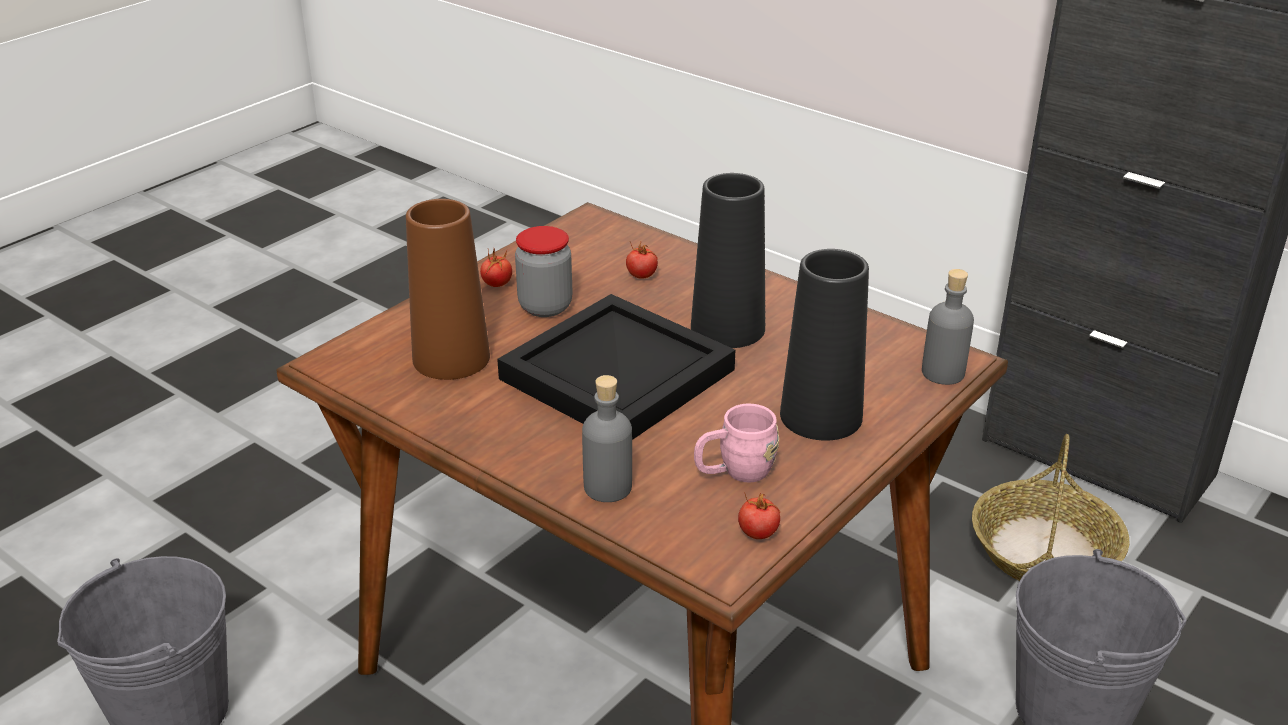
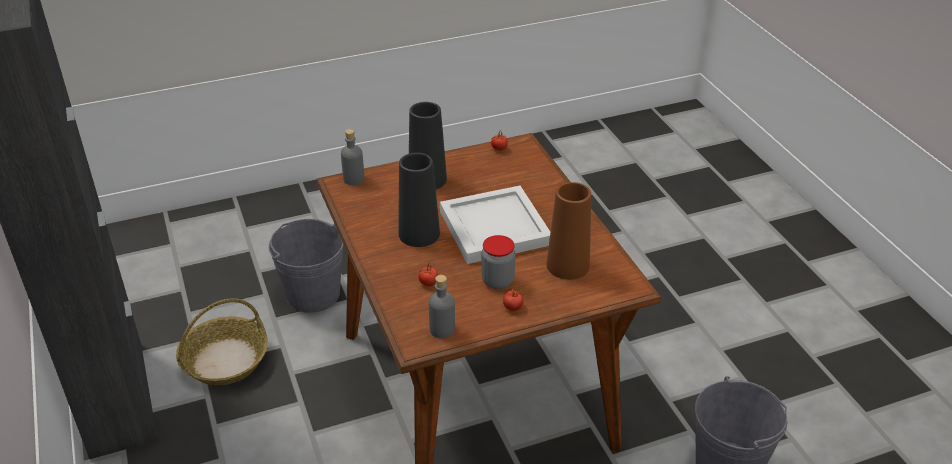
camera: 150 degrees left, 5 degrees up
black tray [497,294,735,440] -> white tray [440,186,550,264]
grey bottle [582,375,632,502] -> grey bottle moved to [429,275,455,339]
pink mug [694,404,779,482] -> none

